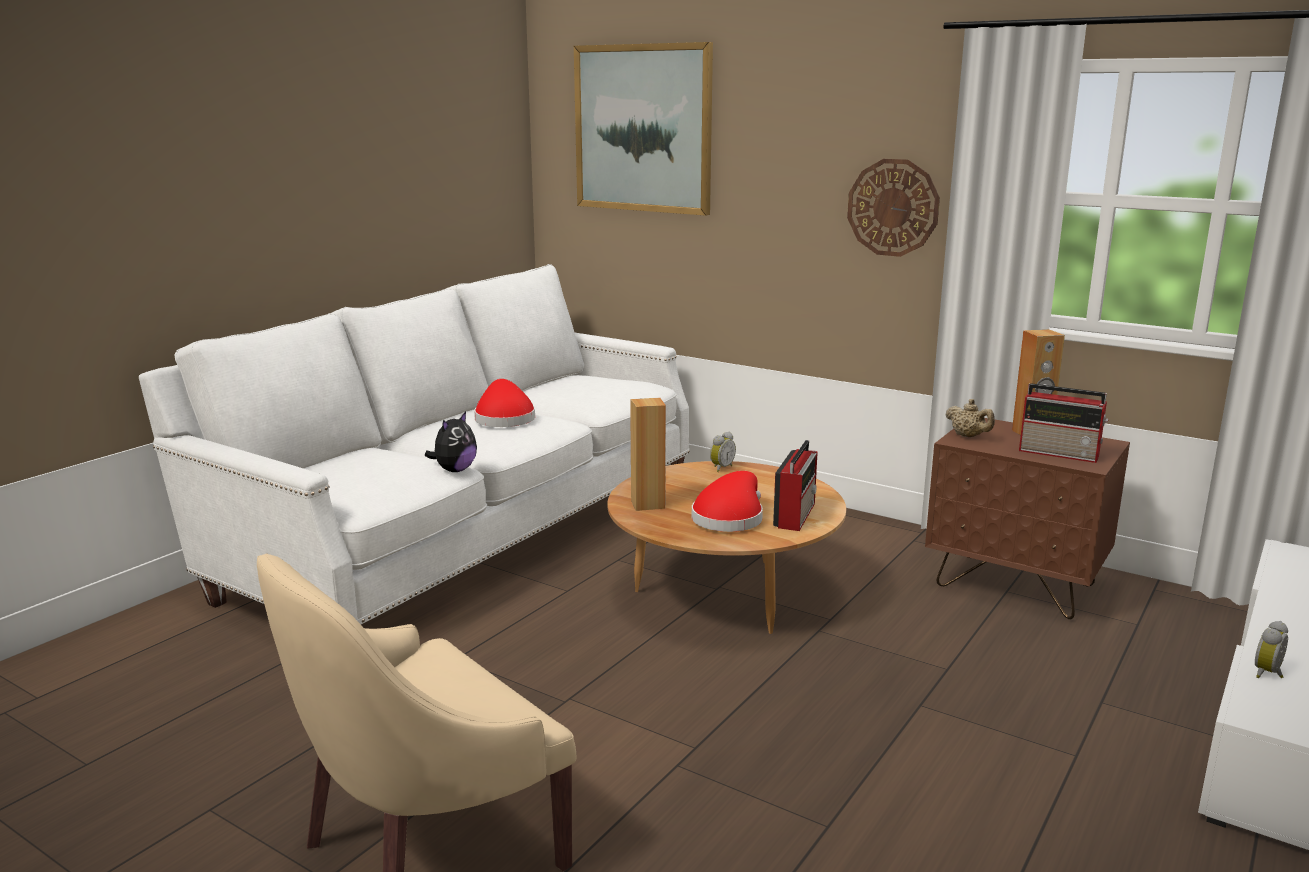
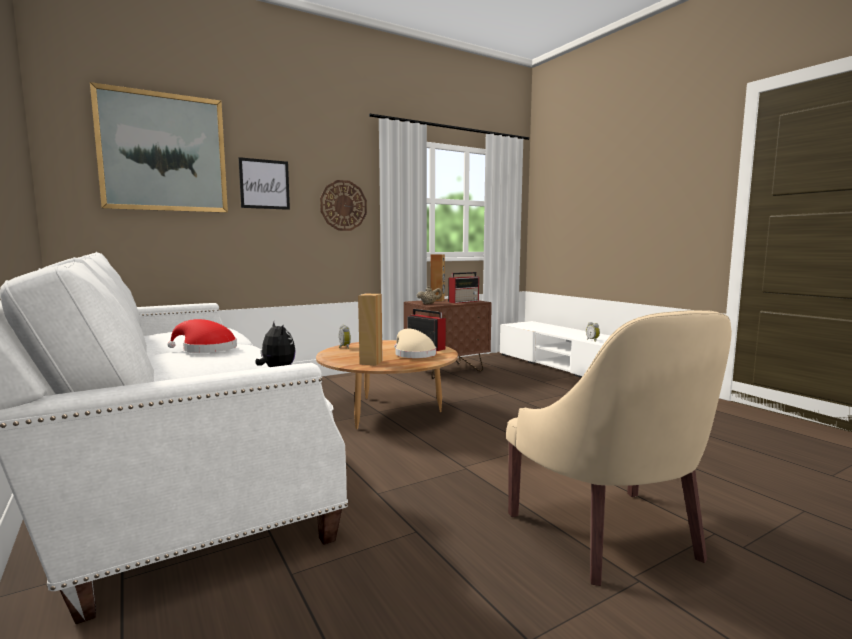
camera: 65 degrees left, 10 degrees down
red hat [692,471,763,532] -> beige hat [394,329,436,358]
none -> picture [238,157,290,210]

